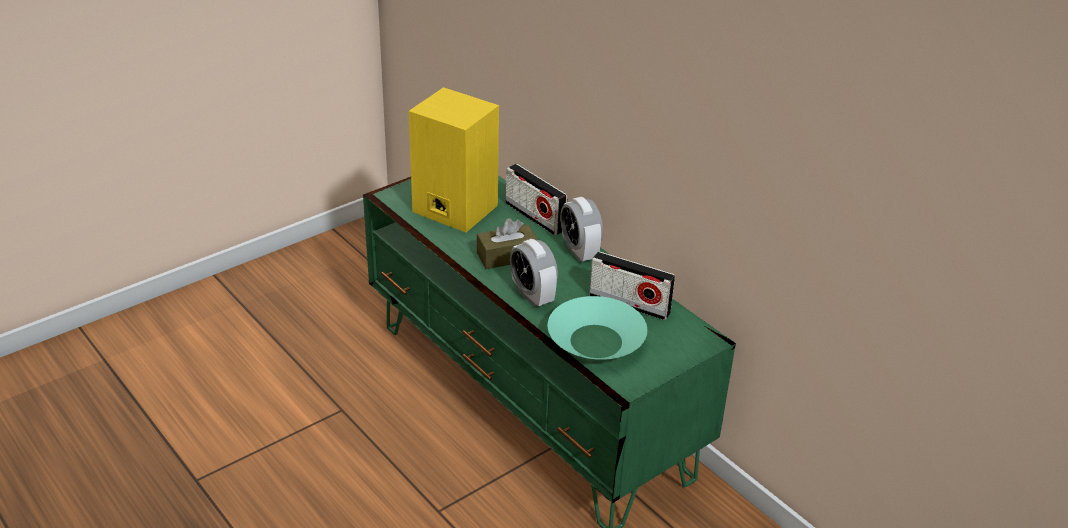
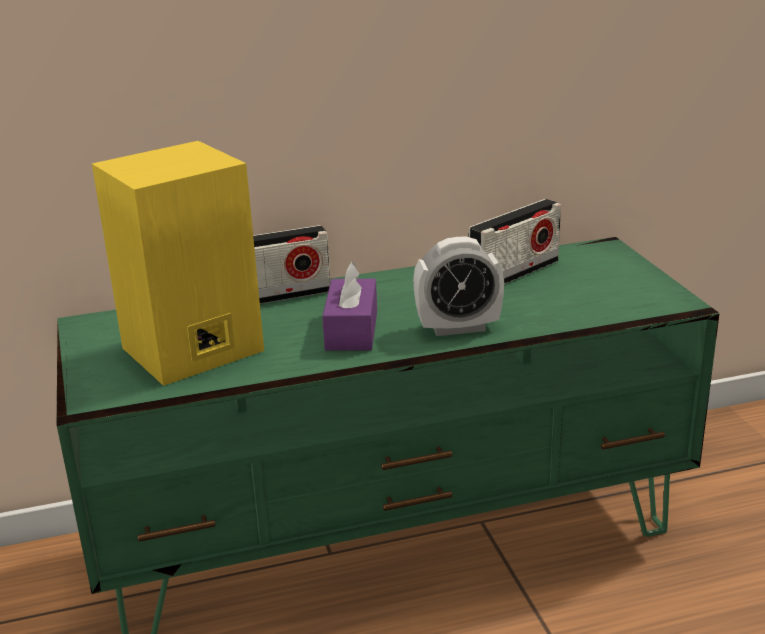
camera: 65 degrees left, 10 degrees down
brown tissue box [477,218,538,269] -> purple tissue box [322,262,377,351]
turquoise bowl [548,296,647,360] -> none
alarm clock [560,197,603,262] -> none

